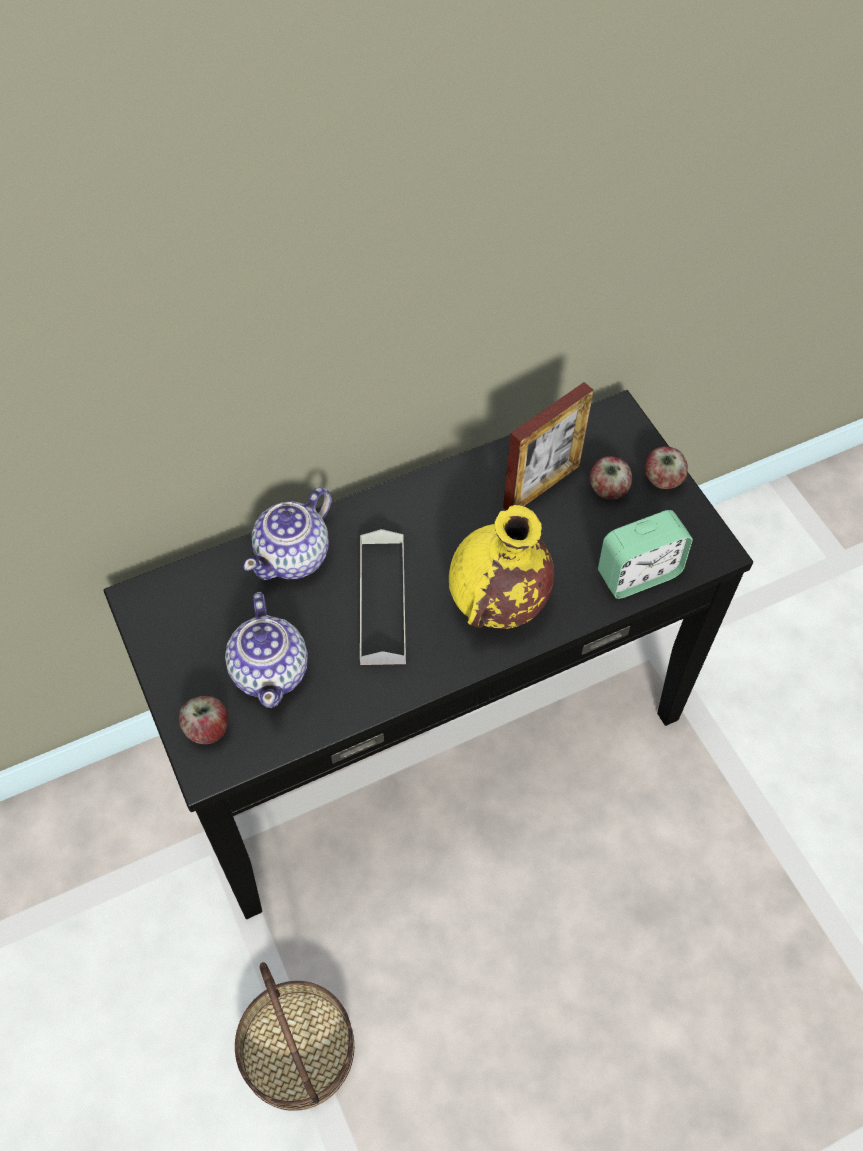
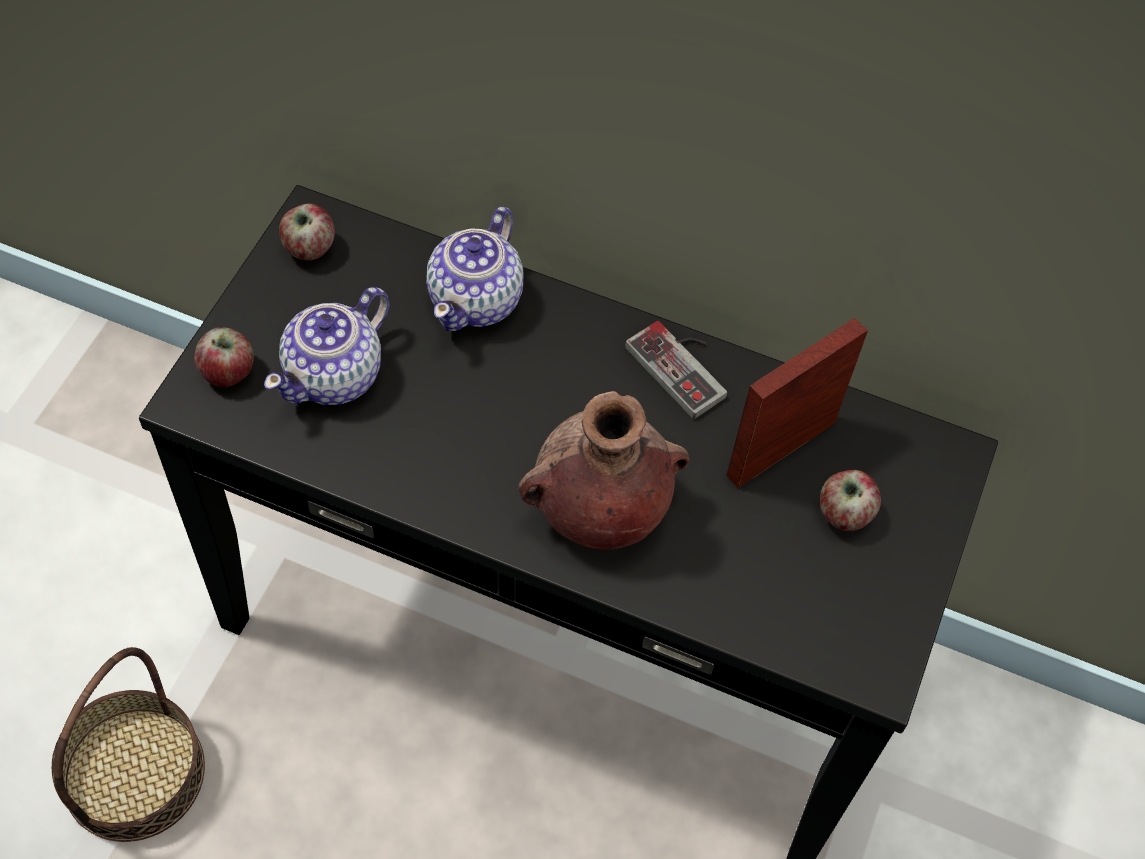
camera: 45 degrees right, 0 degrees up
teapot [244,488,332,580] -> teapot turned 60 degrees counterclockwise [426,207,523,331]
grey tray [360,529,406,665] -> none
yellow vase [449,505,554,629] -> brown vase [519,391,689,550]
picture frame [503,382,594,510] -> picture frame turned 135 degrees clockwise [727,318,868,488]
alarm clock [598,510,693,599] -> none
apple [645,446,688,489] -> apple moved to [279,203,335,261]
none -> game controller [625,321,727,419]

